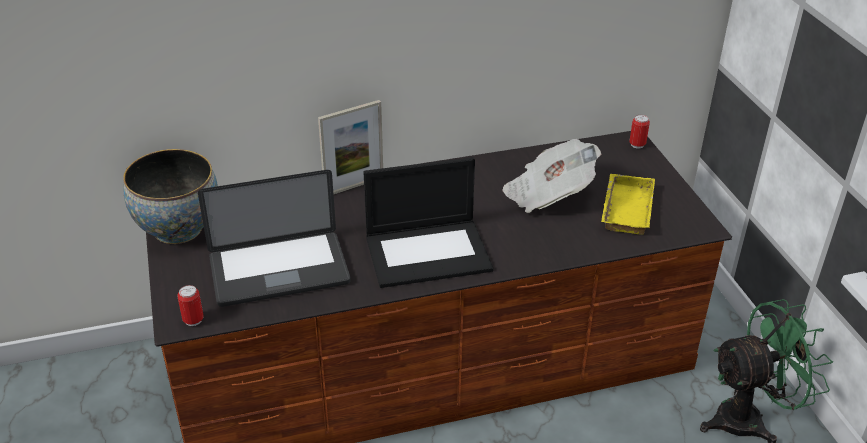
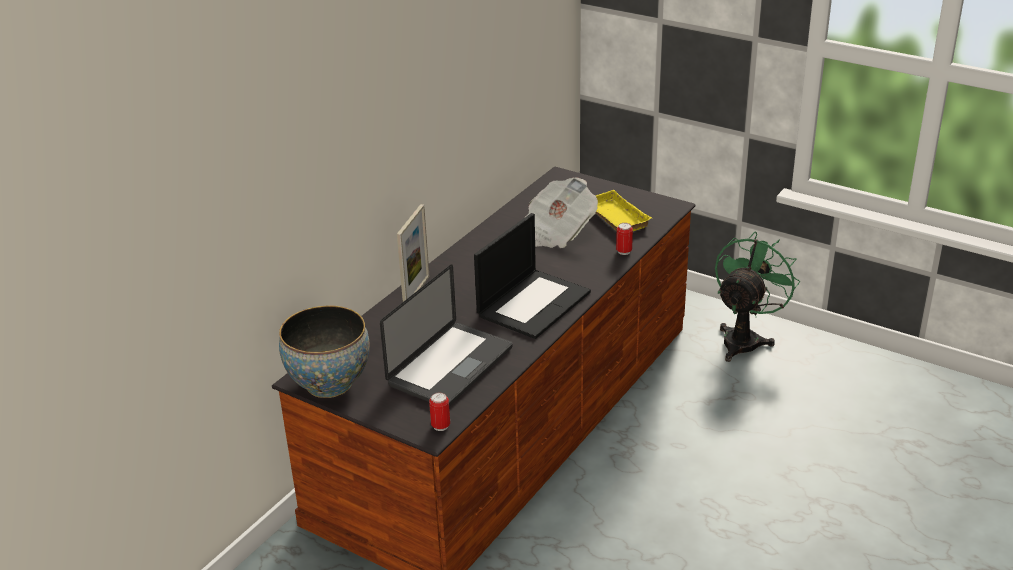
camera: 40 degrees left, 5 degrees down
can [630,115,650,149] -> can moved to [616,223,633,255]

